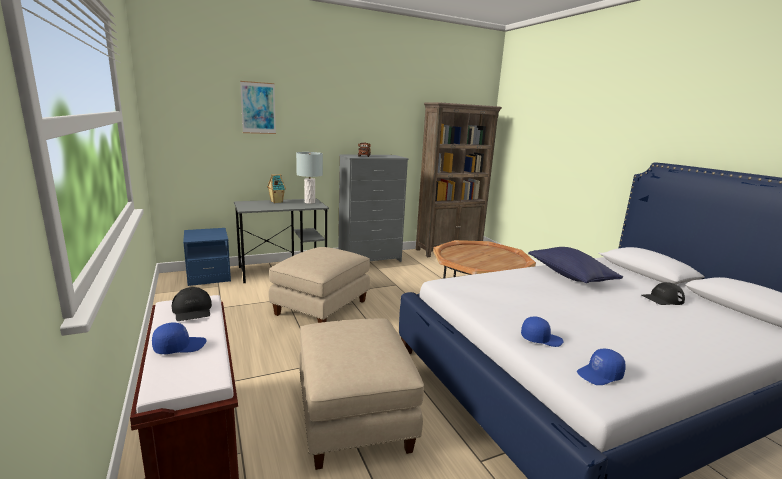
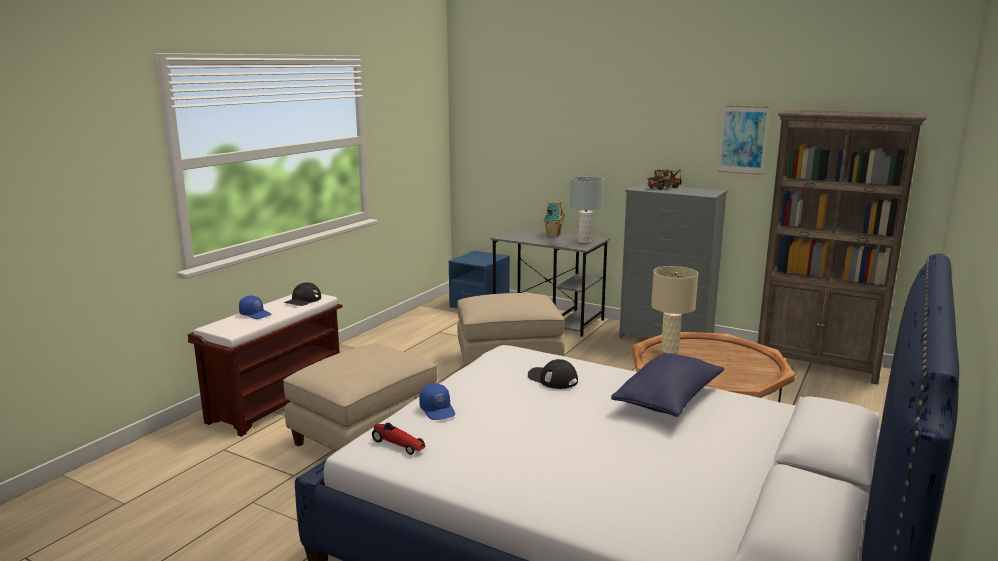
camera: 55 degrees right, 0 degrees up
picture [240,81,276,134] -> picture moved to [718,105,770,175]
blue cap [577,349,626,385] -> toy car [372,423,425,455]
black cap [642,282,685,305] -> black cap moved to [528,359,578,389]
none -> beige table lamp [651,266,698,354]

